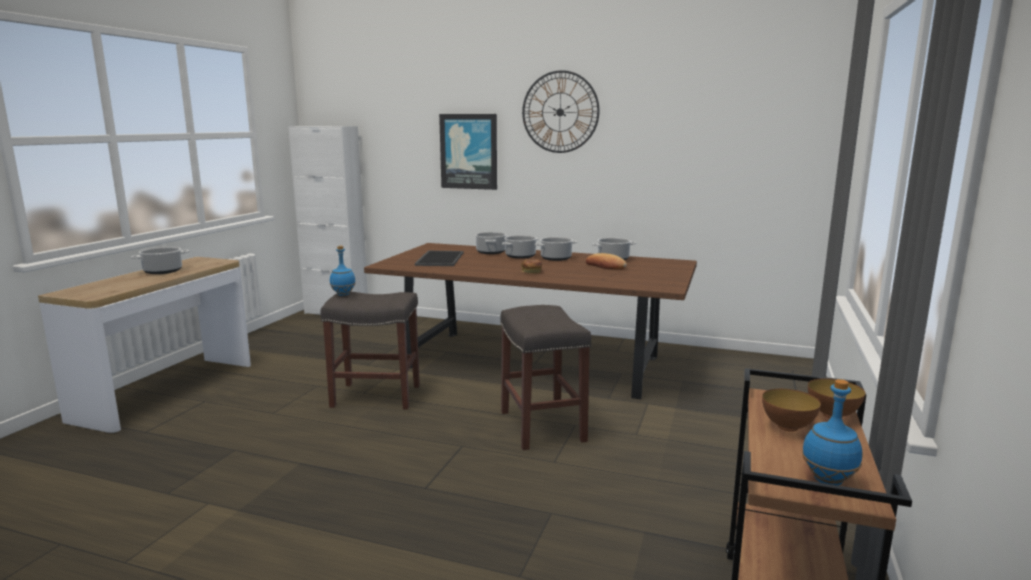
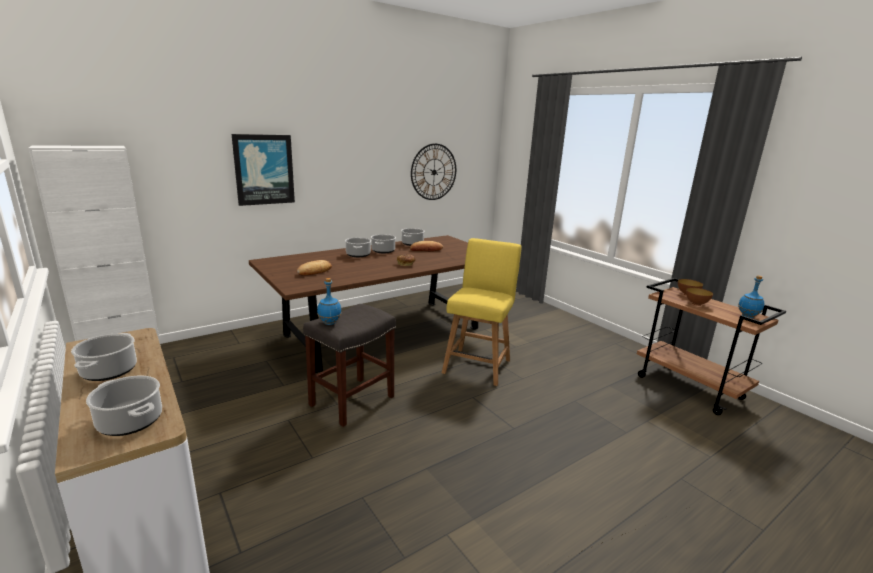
camera: 55 degrees left, 5 degrees up
tray [415,251,463,266] -> bread [297,260,332,276]
cooking pot [475,232,507,254] -> cooking pot moved to [86,376,162,436]
grey stool [500,305,591,450] -> yellow chair [442,238,522,386]
wall clock [522,70,600,153] -> wall clock moved to [411,144,456,200]

